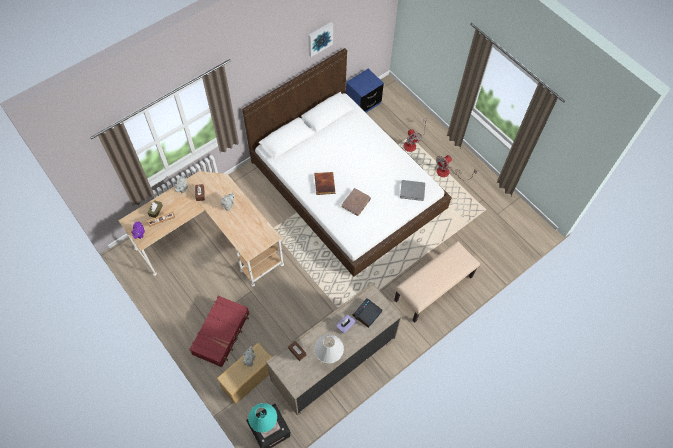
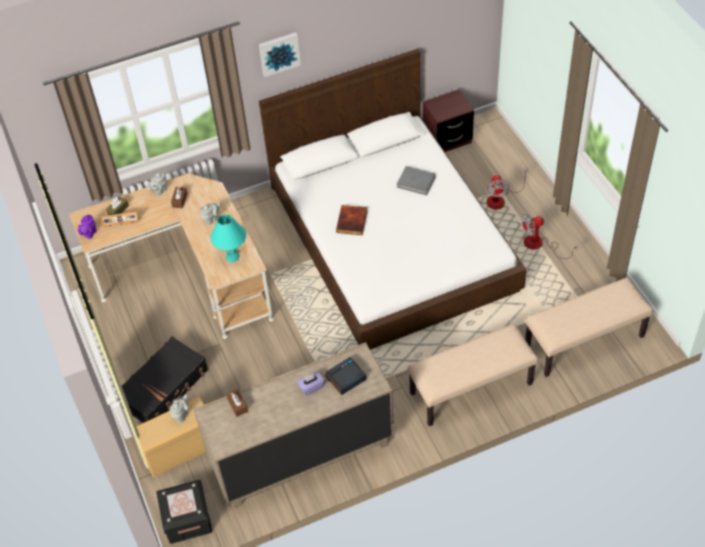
camera: 20 degrees right, 10 degrees down
red suitcase [189,295,249,367] -> black suitcase [118,336,208,423]
turquoise table lamp [248,403,277,432] -> turquoise table lamp moved to [211,214,246,262]
picture [308,22,333,57] -> picture moved to [259,32,301,77]
white table lamp [314,335,344,363] -> none
brown book [341,188,371,216] -> none
blue nightstand [346,68,384,113] -> brown nightstand [423,89,474,152]
grey book [400,180,425,201] -> grey book moved to [397,166,436,195]
none -> beige bench [525,277,653,377]

